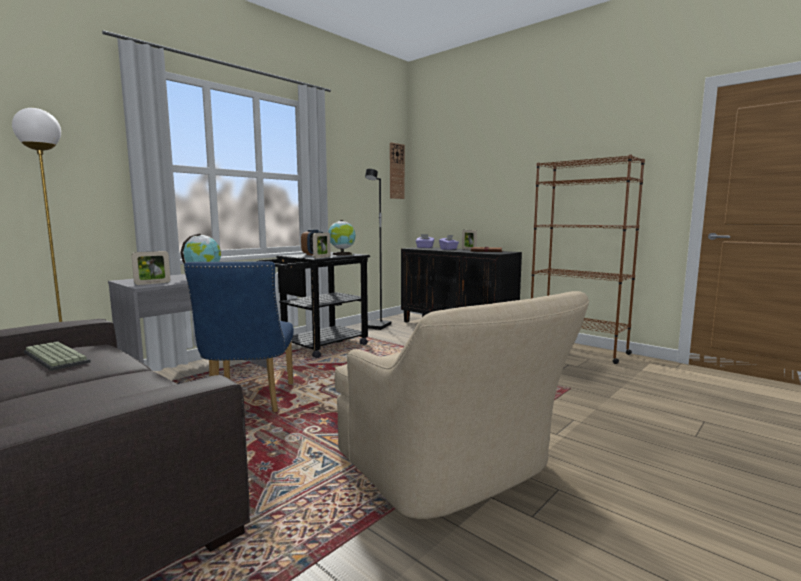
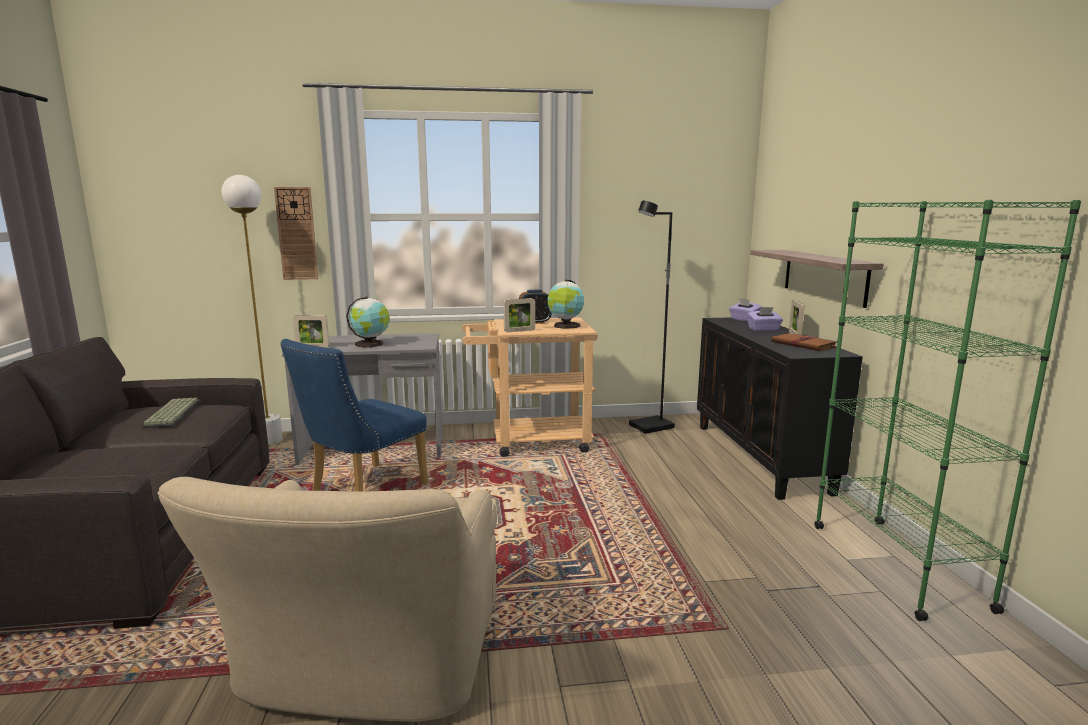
camera: 40 degrees right, 5 degrees up
black cart [258,252,370,358] -> beige cart [462,317,597,457]
wall clock [390,142,405,199] -> wall clock moved to [274,187,318,280]
brown bookcase [531,155,645,364] -> green bookcase [814,200,1081,621]
none -> shelf [750,250,883,308]

